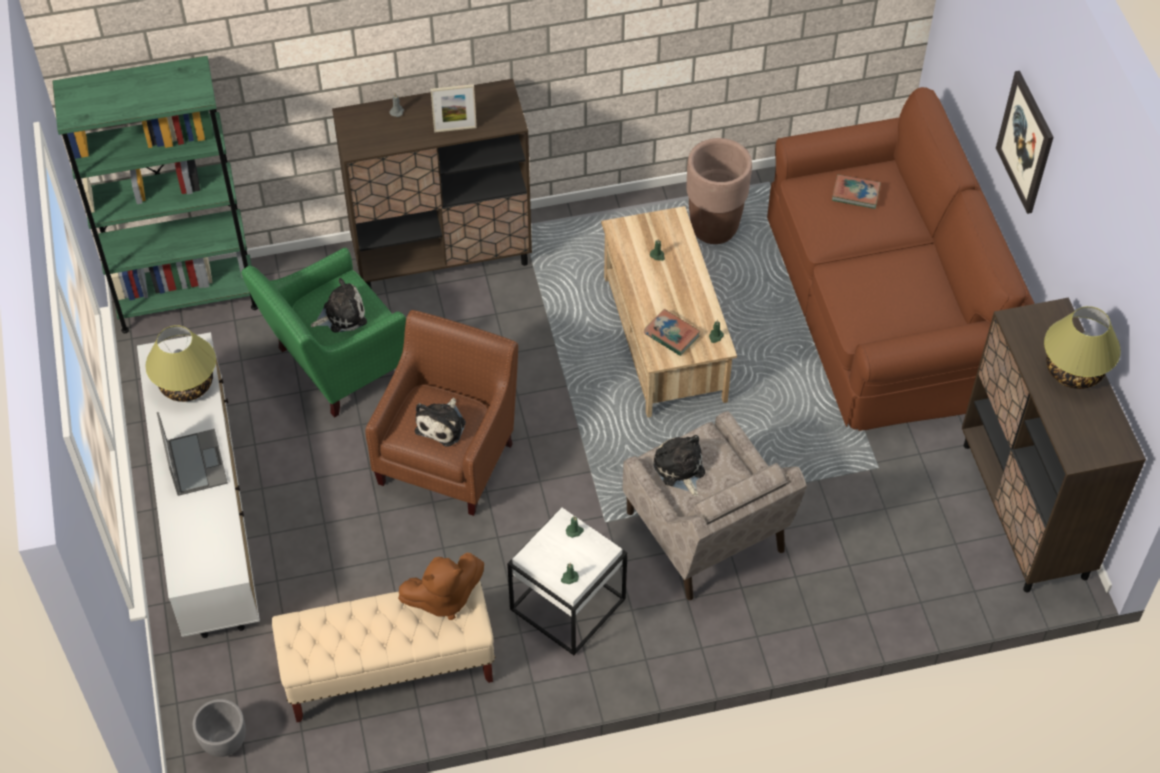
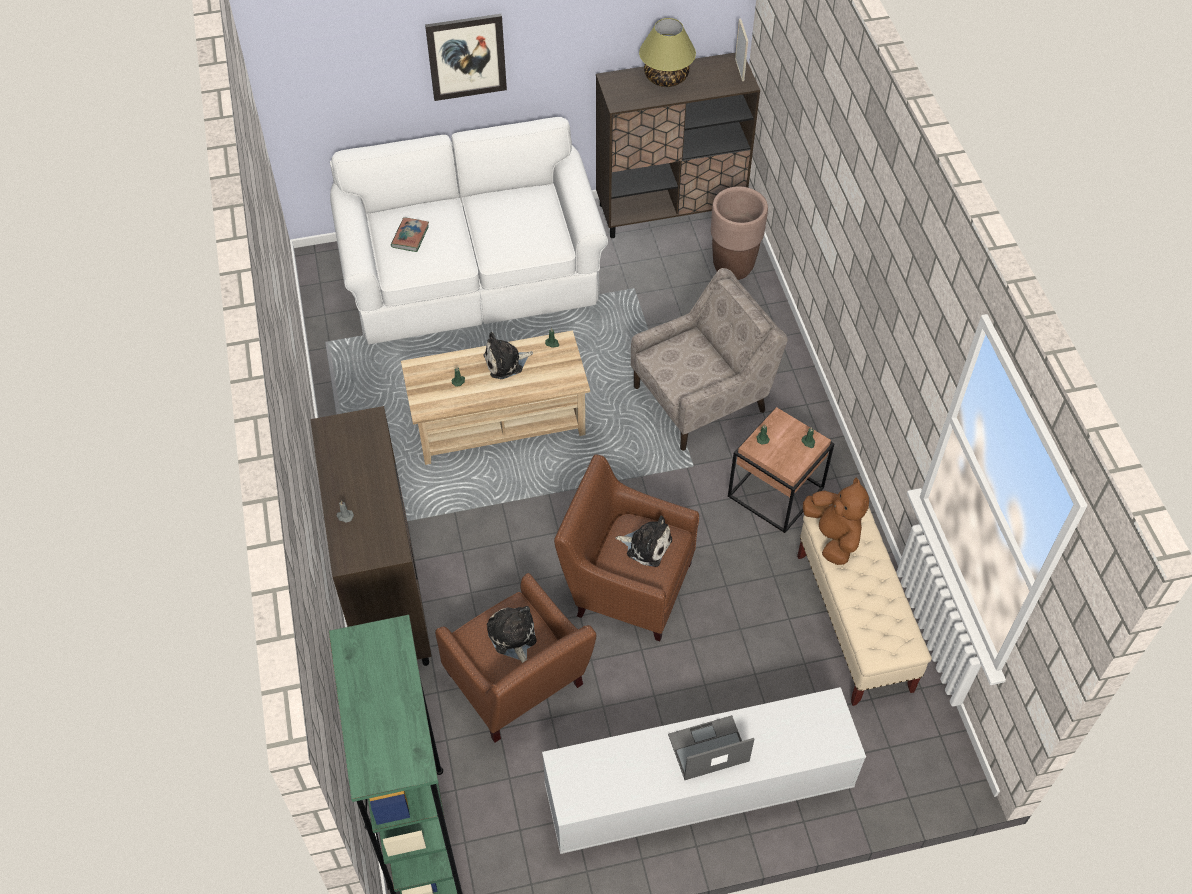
camera: 90 degrees left, 0 degrees up
table lamp [146,325,216,402] -> none
grey planter [193,699,246,757] -> none
green armchair [241,248,406,418] -> brown armchair [435,573,596,743]
picture frame [430,84,477,133] -> picture frame moved to [735,19,749,81]
white side table [507,507,627,655] -> brown side table [728,407,834,533]
book [644,309,700,356] -> none
plush toy [654,435,705,497] -> plush toy moved to [483,332,533,379]
brown planter [686,138,752,244] -> brown planter moved to [711,186,768,280]
brown sofa [767,87,1035,431] -> white sofa [330,117,608,344]

